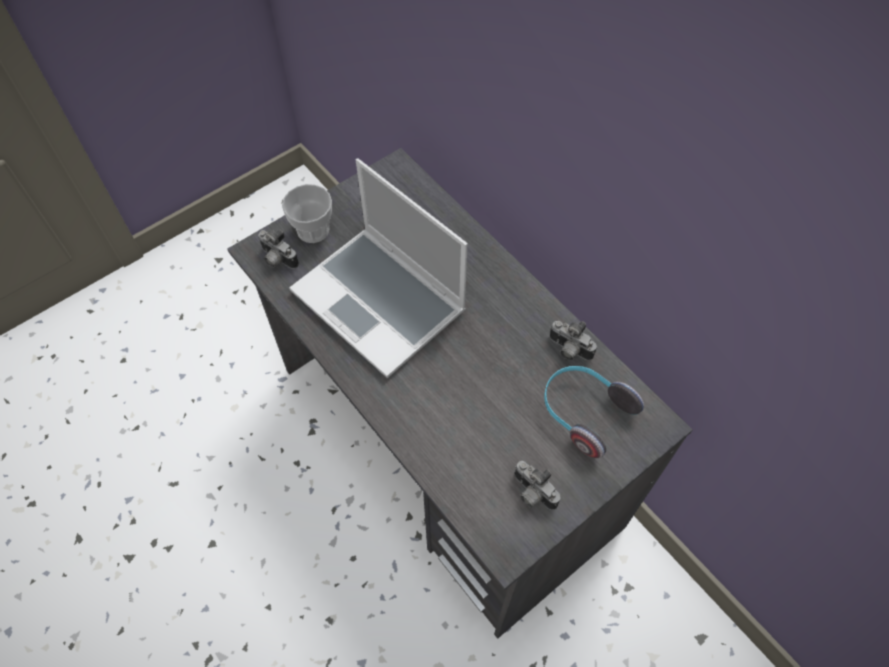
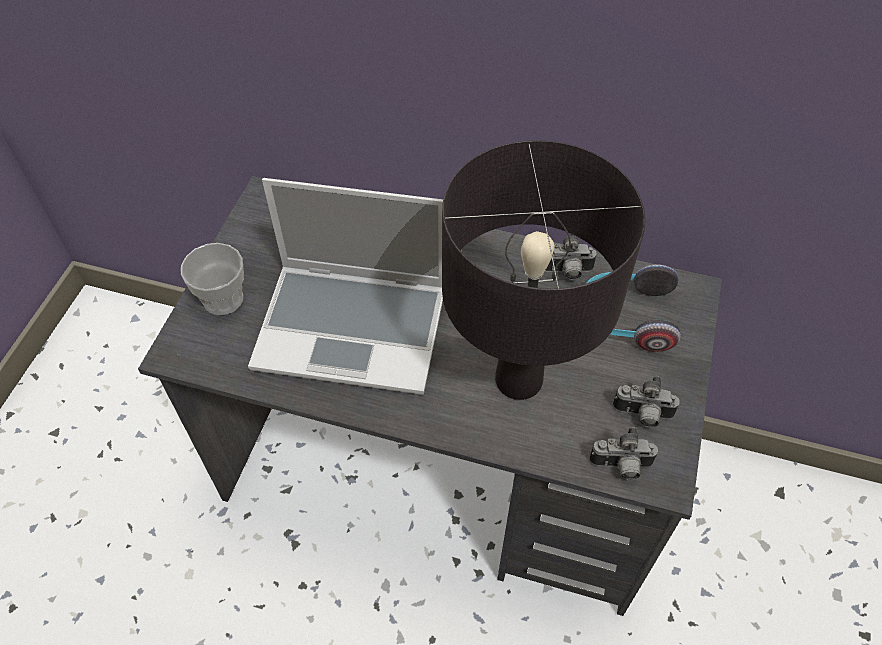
camera: 35 degrees left, 5 degrees down
camera [258,230,299,269] -> camera moved to [589,427,658,480]
none -> black table lamp [442,140,646,400]

